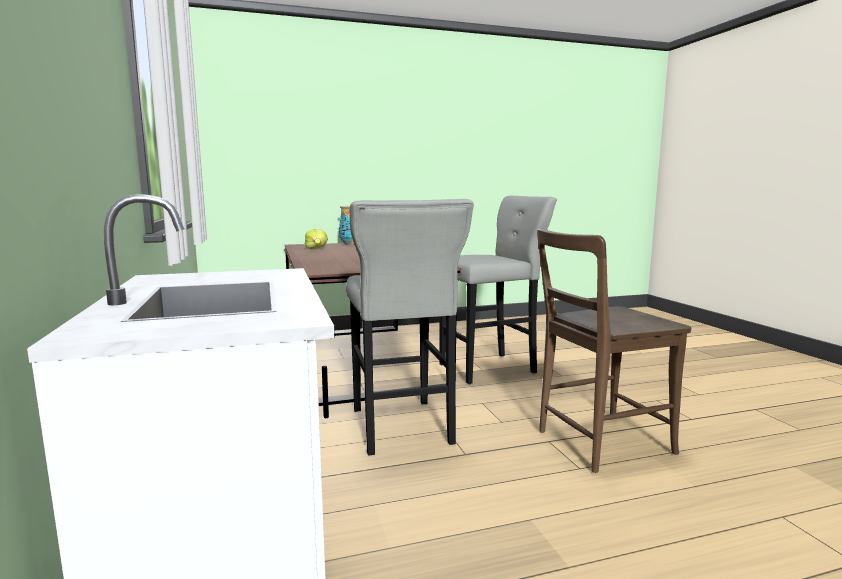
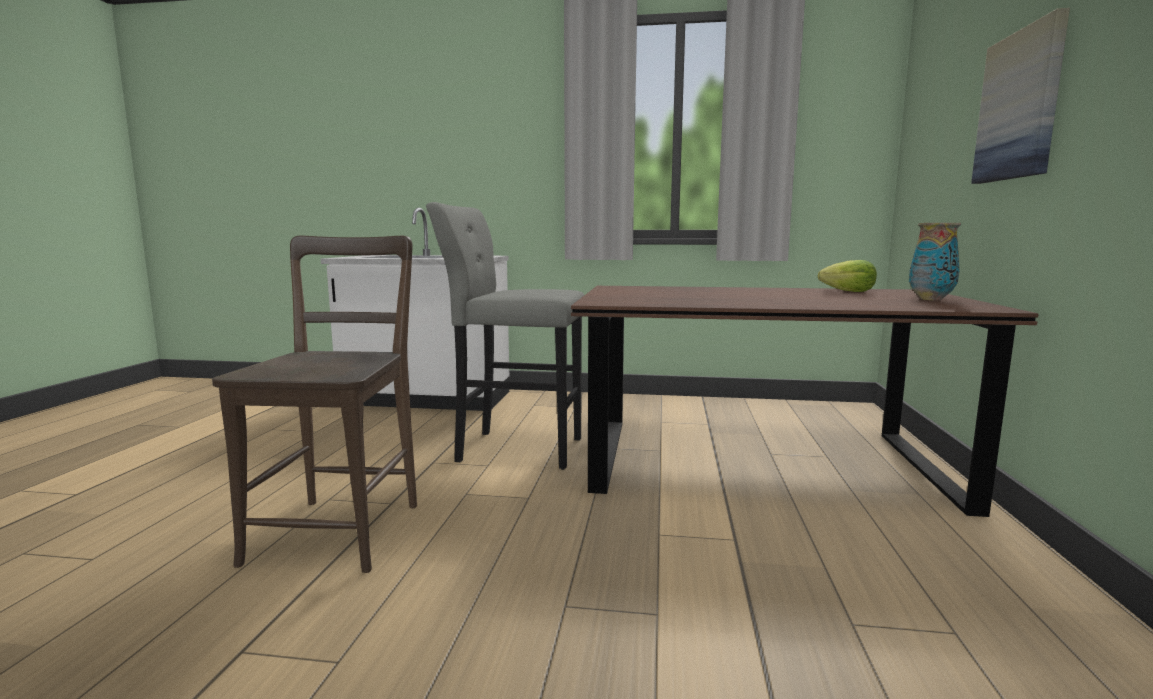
camera: 115 degrees right, 0 degrees up
grey stool [440,195,557,384] -> none
none -> picture [971,8,1070,184]

